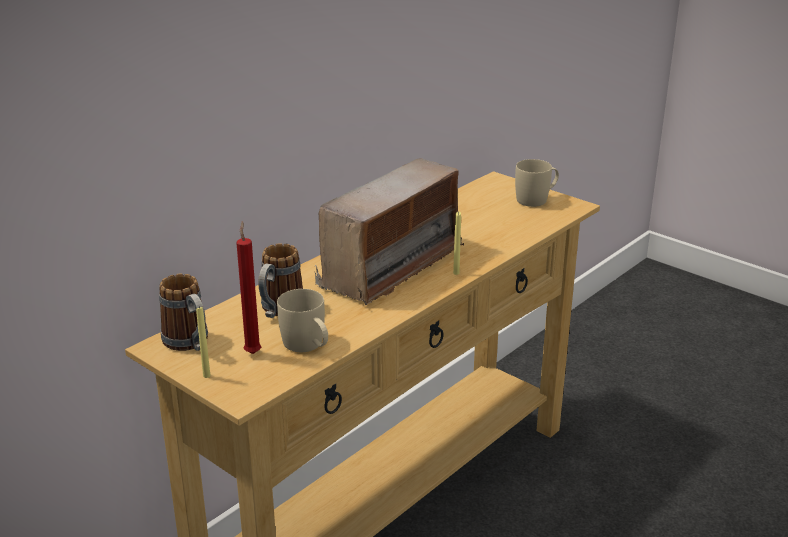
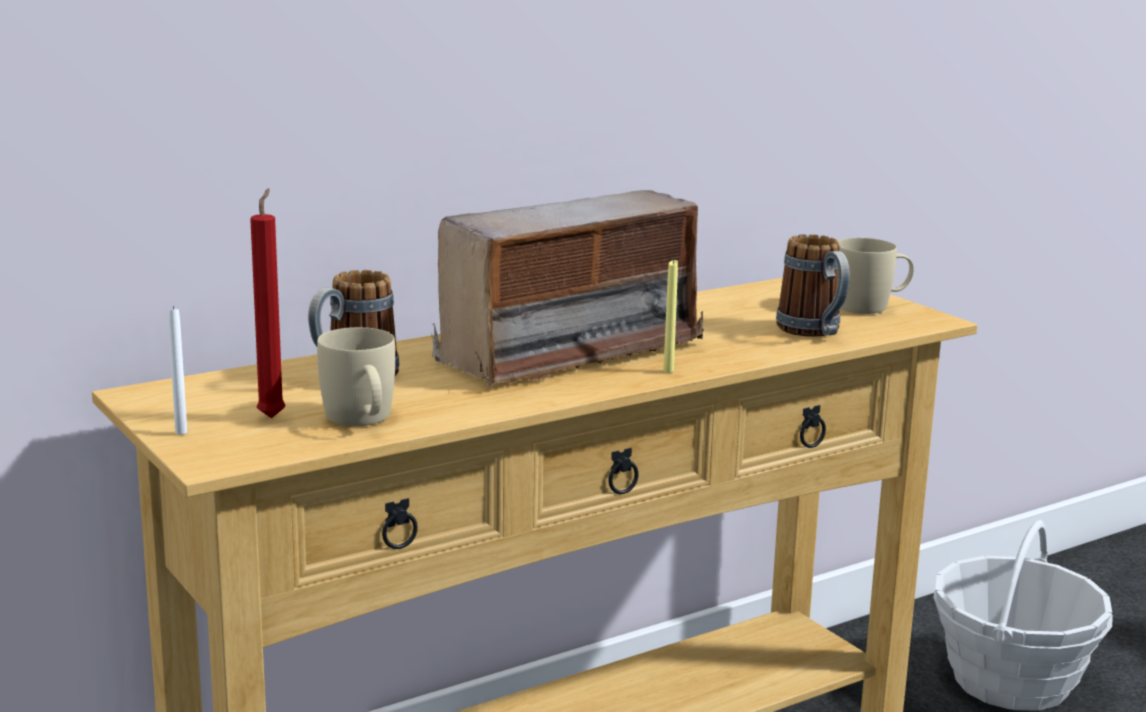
camera: 15 degrees right, 10 degrees down
mug [159,274,208,351] -> mug moved to [776,234,850,337]
yellow candle [196,306,211,378] -> white candle [168,306,187,435]
none -> basket [933,520,1113,711]

